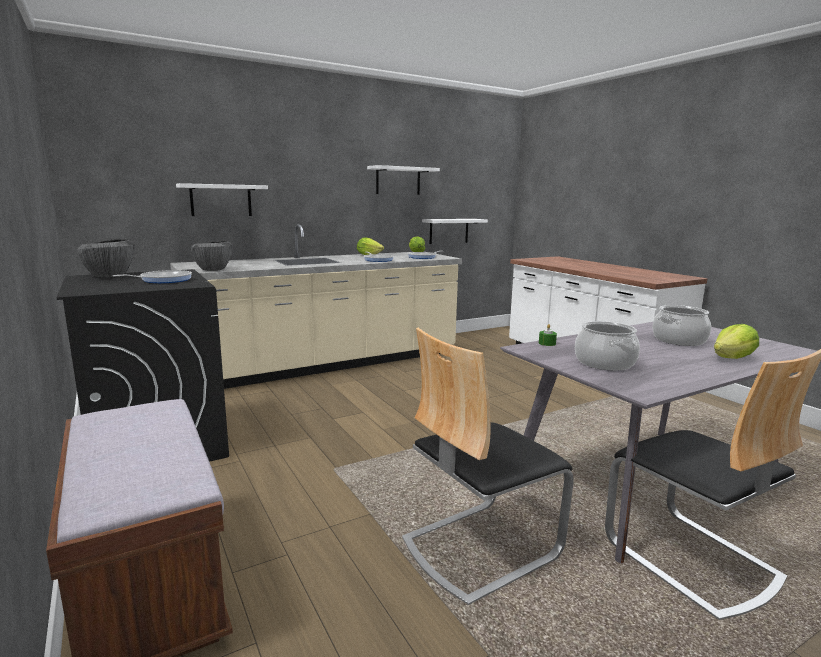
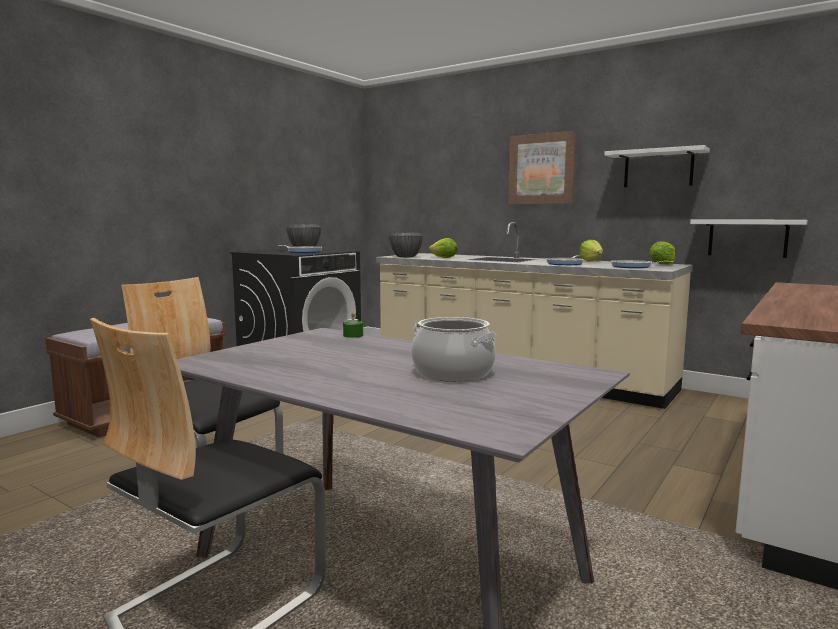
camera: 65 degrees right, 5 degrees down
white shelf [176,183,268,216] -> none
cooking pot [575,321,640,371] -> none
lettuce [714,324,759,359] -> lettuce moved to [429,238,458,258]
none -> picture [508,131,577,204]

